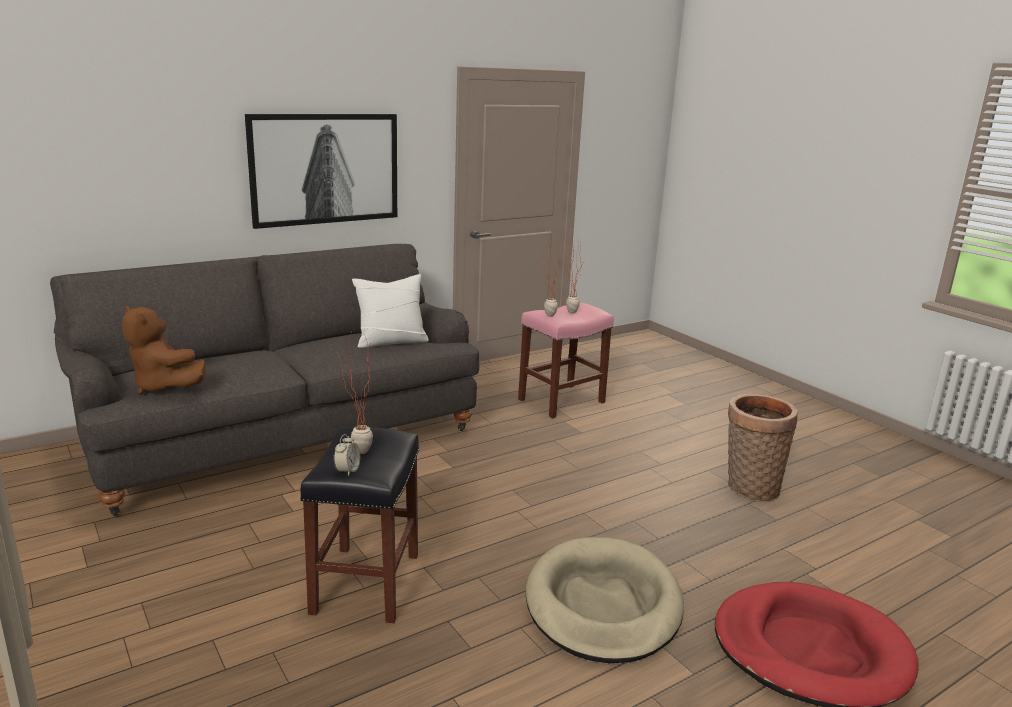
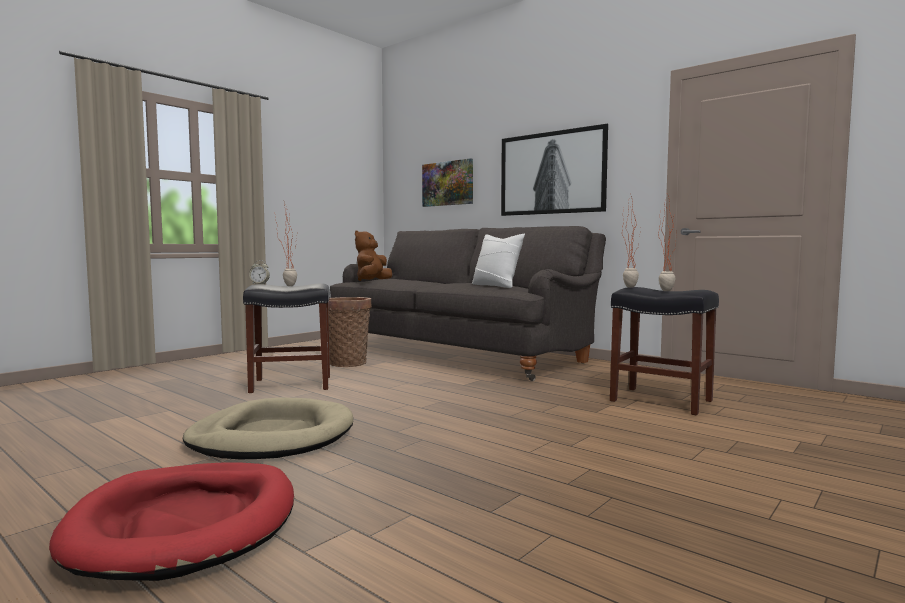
camera: 75 degrees right, 15 degrees down
pink stool [518,303,614,418] -> black stool [610,287,719,415]
basket [728,394,797,501] -> basket moved to [328,297,372,367]
none -> picture [422,158,473,207]

